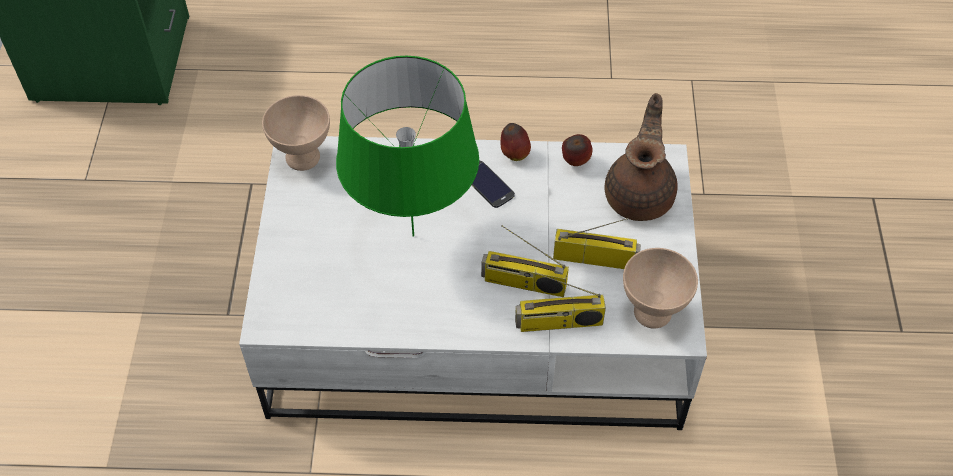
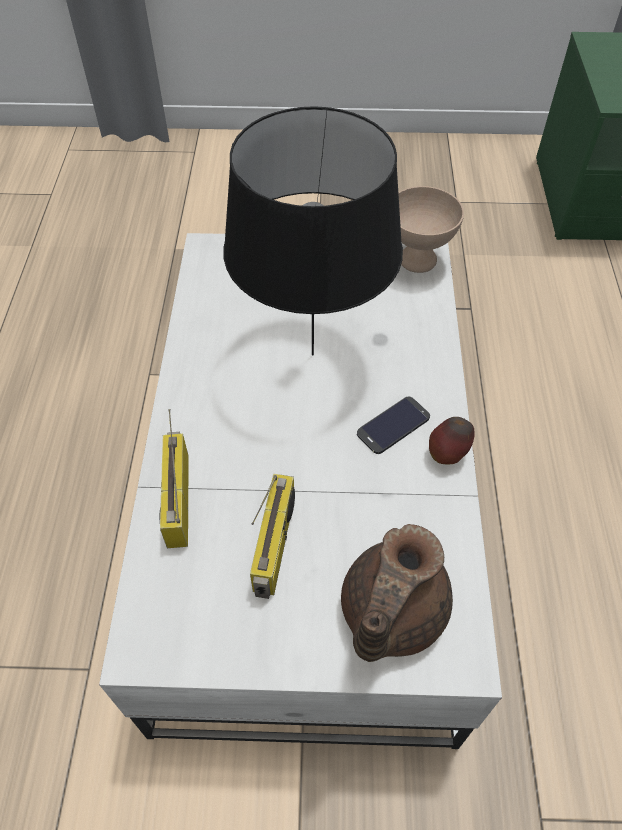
camera: 90 degrees right, 0 degrees up
green table lamp [336,56,479,237] -> black table lamp [223,106,403,356]
radio [481,225,569,297] -> none
apple [562,134,593,166] -> none
brown teapot [605,93,678,221] -> brown teapot turned 105 degrees clockwise [341,524,453,662]
beige bowl [623,248,698,329] -> none

